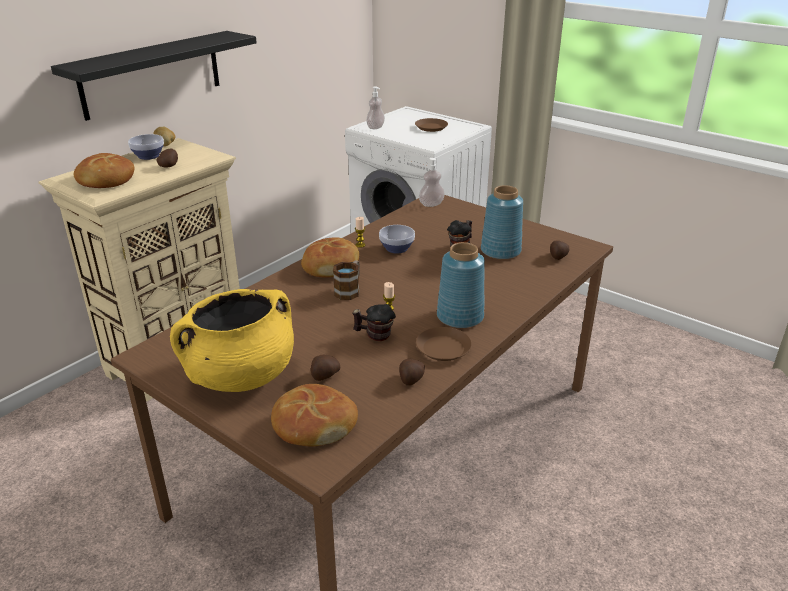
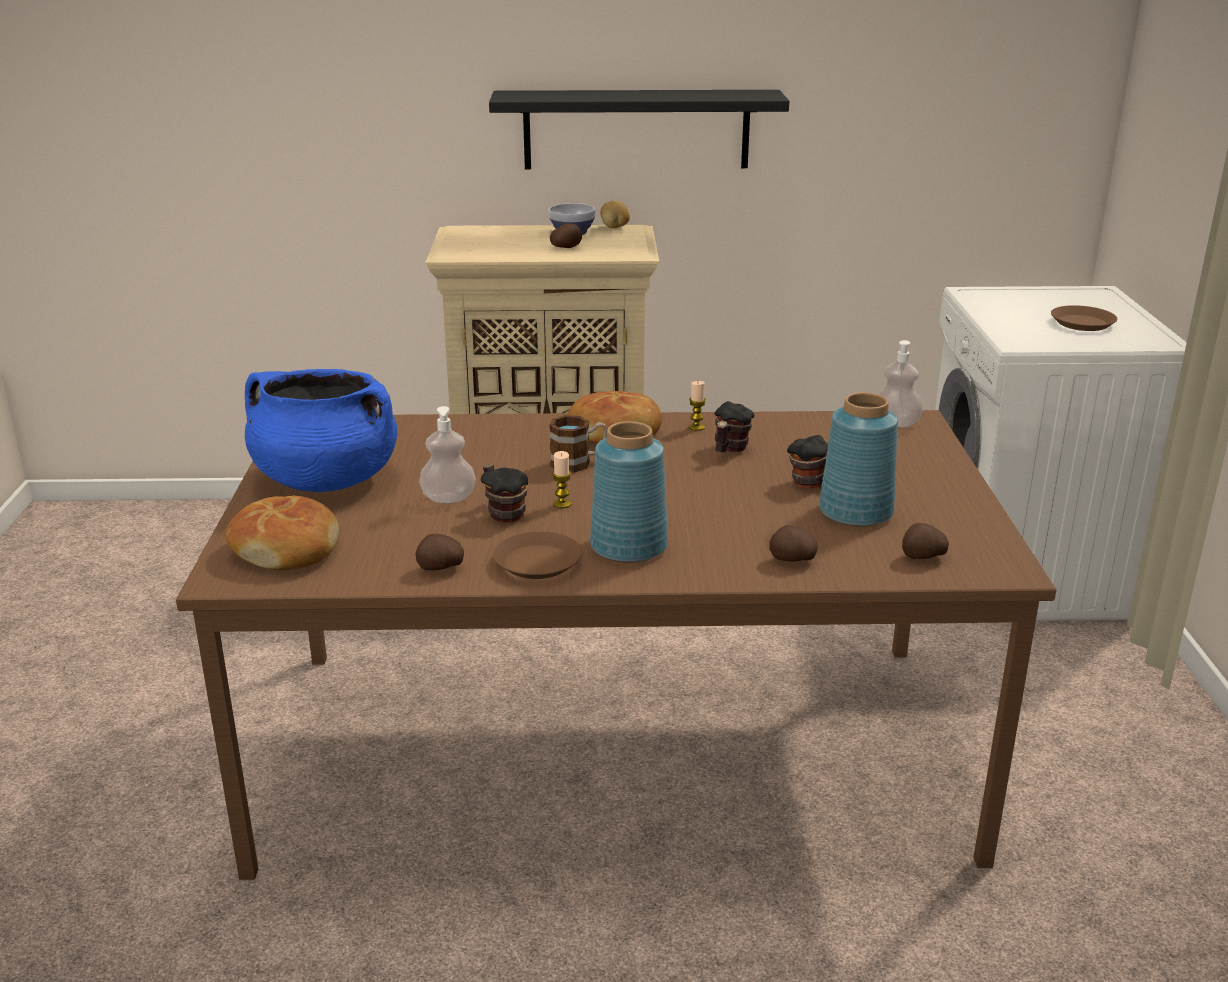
camera: 50 degrees right, 5 degrees down
bread [73,153,134,188] -> none
yellow cooking pot [170,289,294,392] -> blue cooking pot [245,369,397,492]
potato [311,355,340,381] -> potato moved to [769,525,818,562]
soap dispenser [366,86,385,129] -> soap dispenser moved to [419,406,476,503]
bowl [379,225,415,254] -> mug [715,401,754,452]

